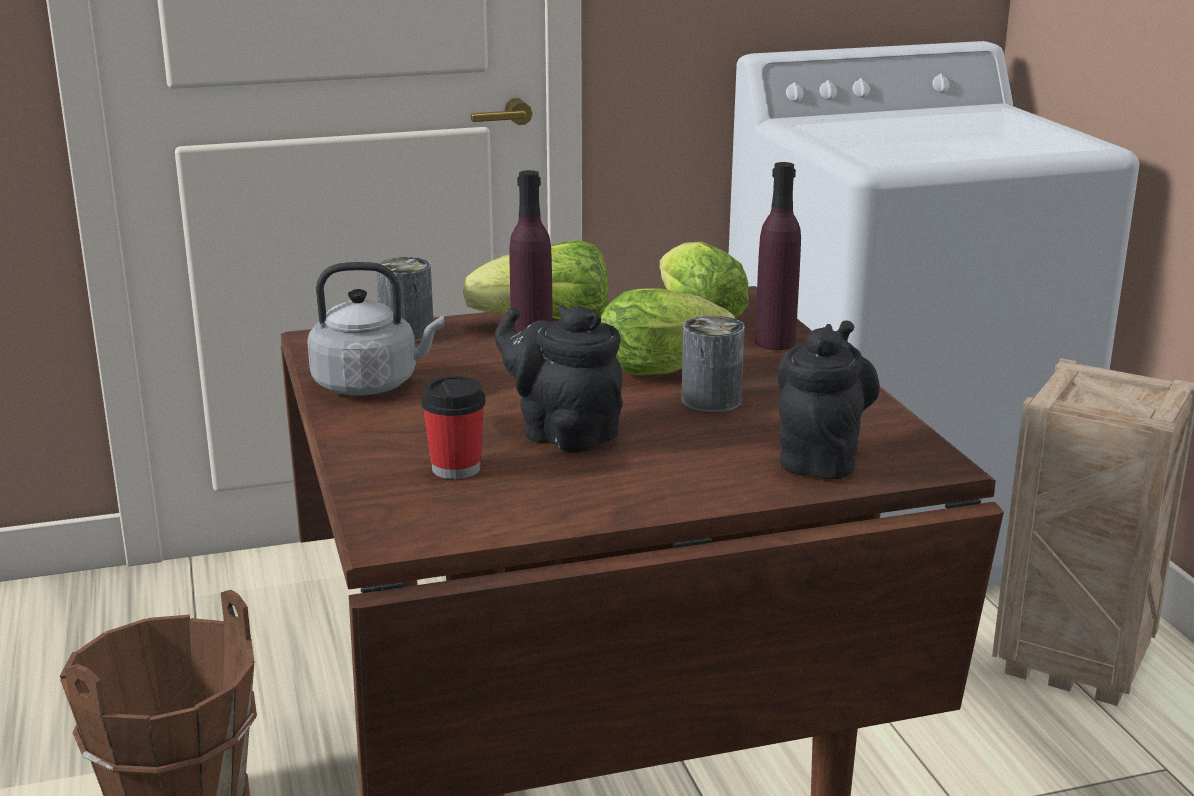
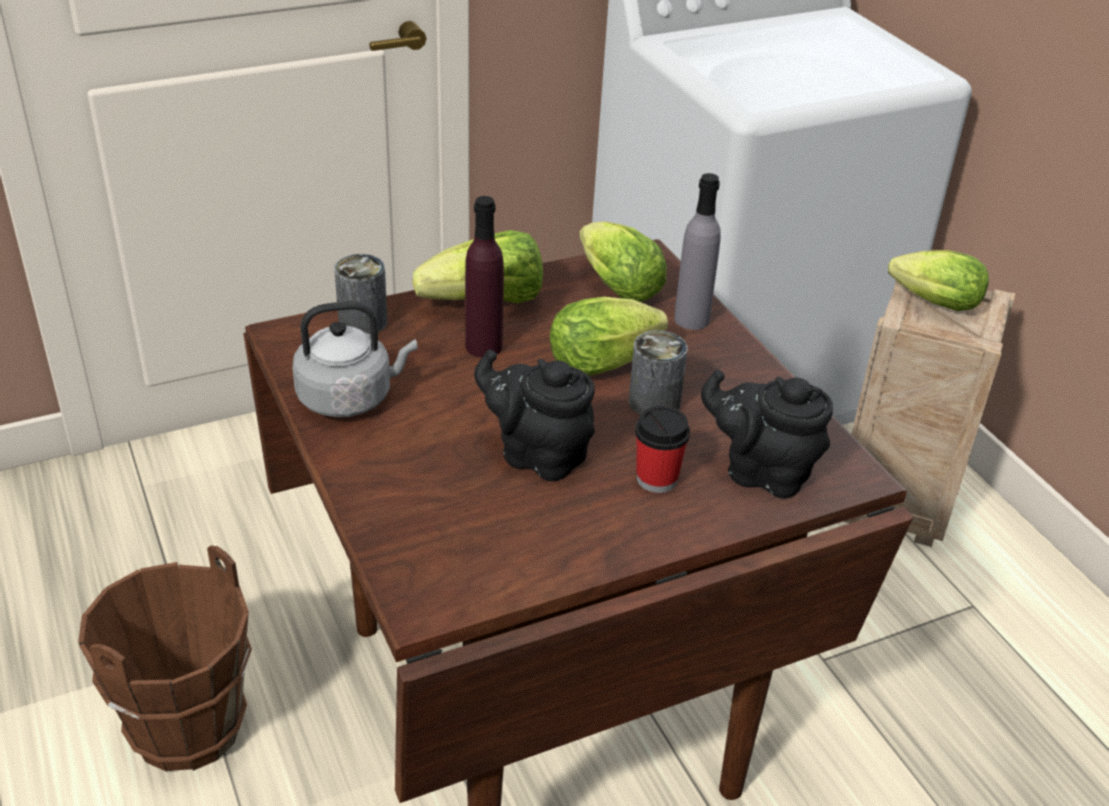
camera: 10 degrees left, 15 degrees up
cup [421,376,486,479] -> cup moved to [635,406,690,493]
purple bottle [755,162,801,350] -> grey bottle [674,173,721,330]
black teapot [777,320,879,479] -> black teapot turned 75 degrees counterclockwise [701,369,833,498]
none -> lettuce [888,250,989,311]

